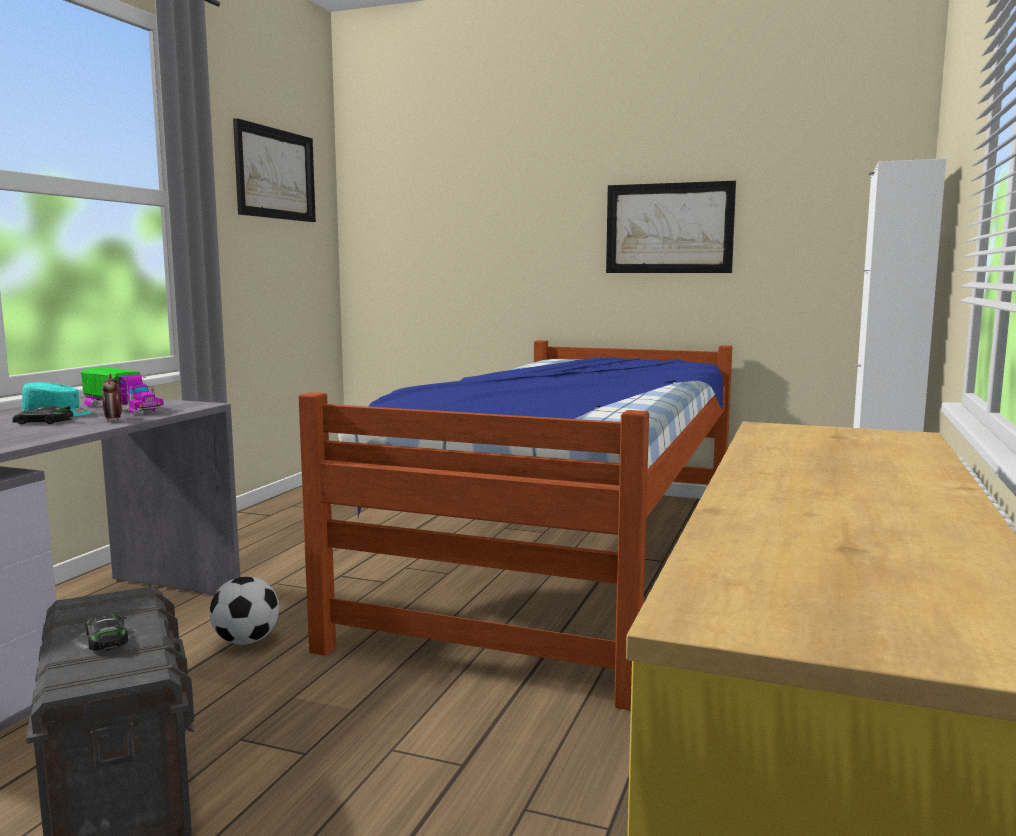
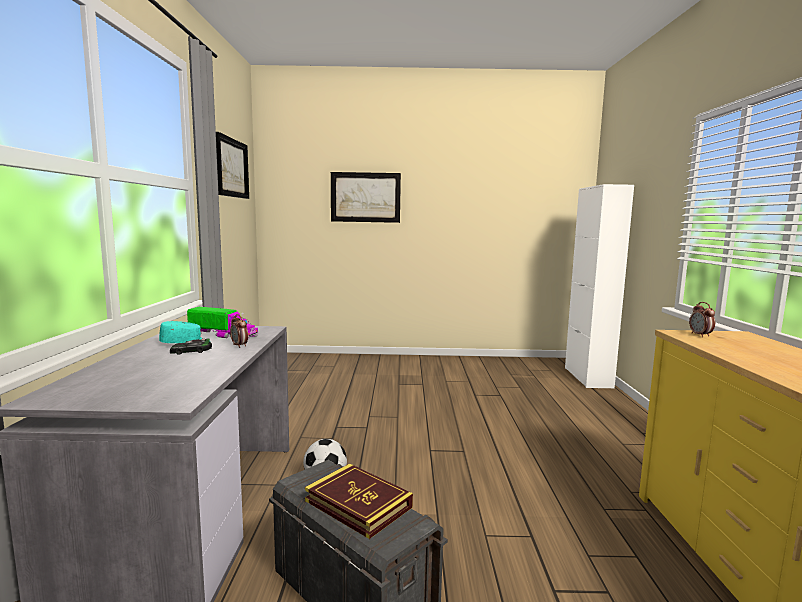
camera: 20 degrees left, 0 degrees up
toy car [85,614,128,651] -> book [305,463,413,539]
bed [298,340,732,711] -> none
picture [606,181,736,273] -> picture moved to [331,172,401,223]
none -> alarm clock [689,302,715,337]

